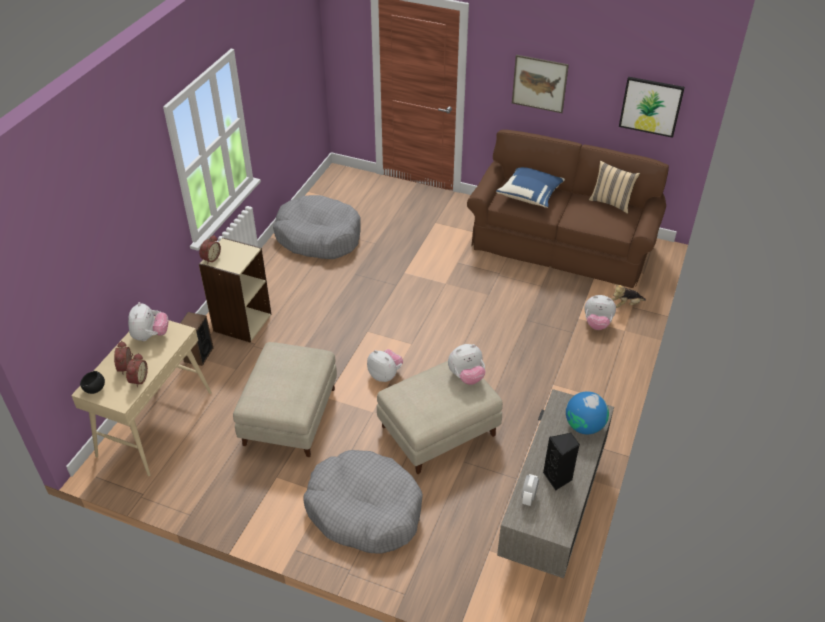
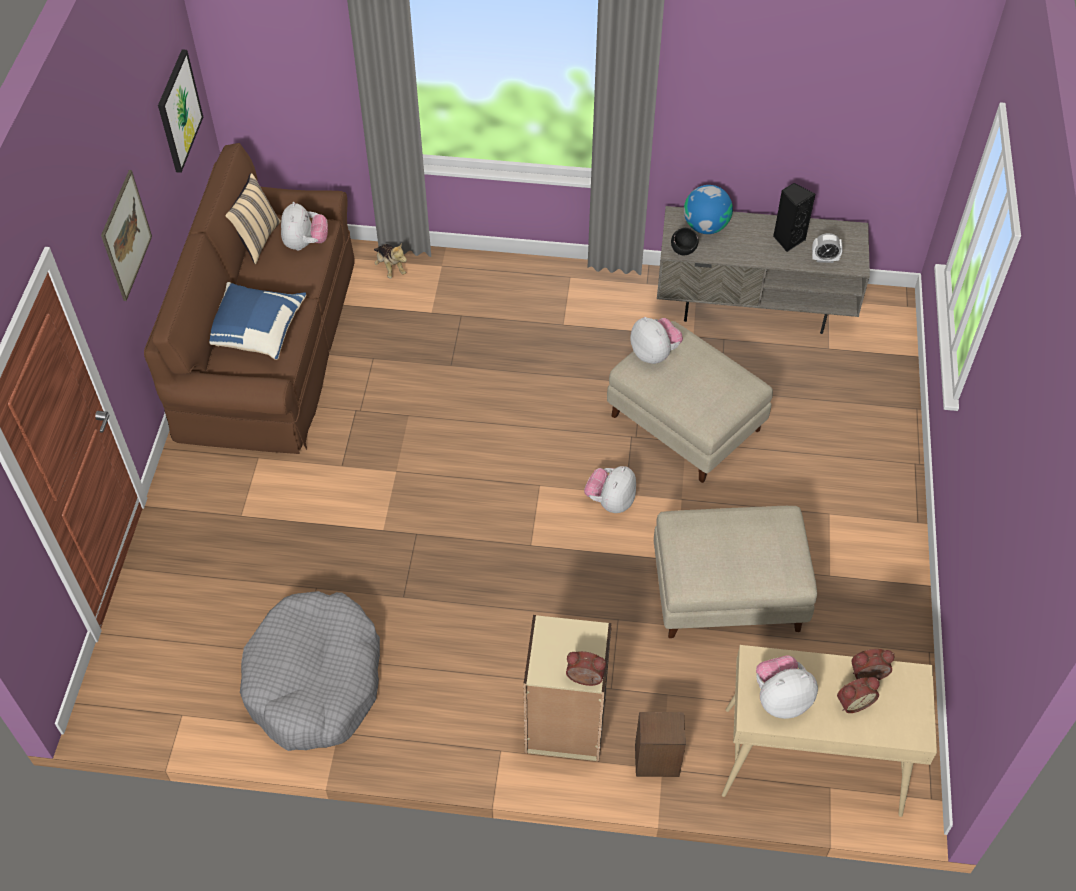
camera: 105 degrees left, 10 degrees up
black bowl [80,371,105,394] -> black bowl moved to [671,228,699,256]
grey dog bed [304,450,423,554] -> none
plush toy [584,295,616,330] -> plush toy moved to [281,202,328,250]

